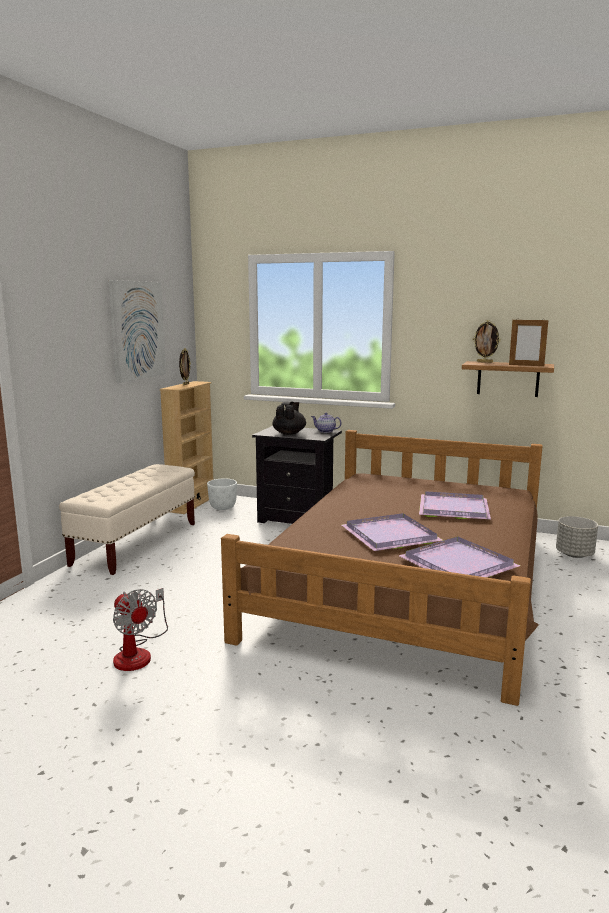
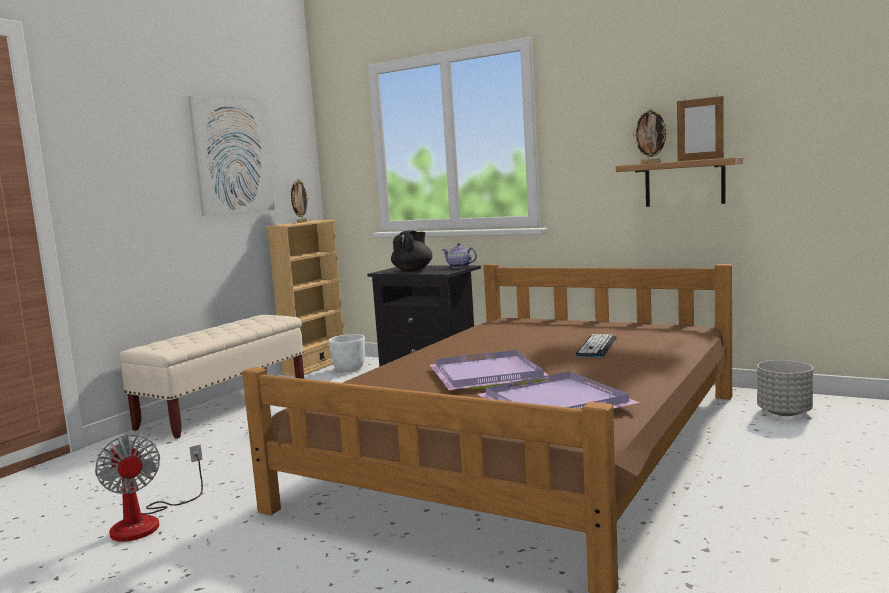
camera: 10 degrees right, 5 degrees down
purple tray [419,491,491,520] -> keyboard [576,334,616,357]

